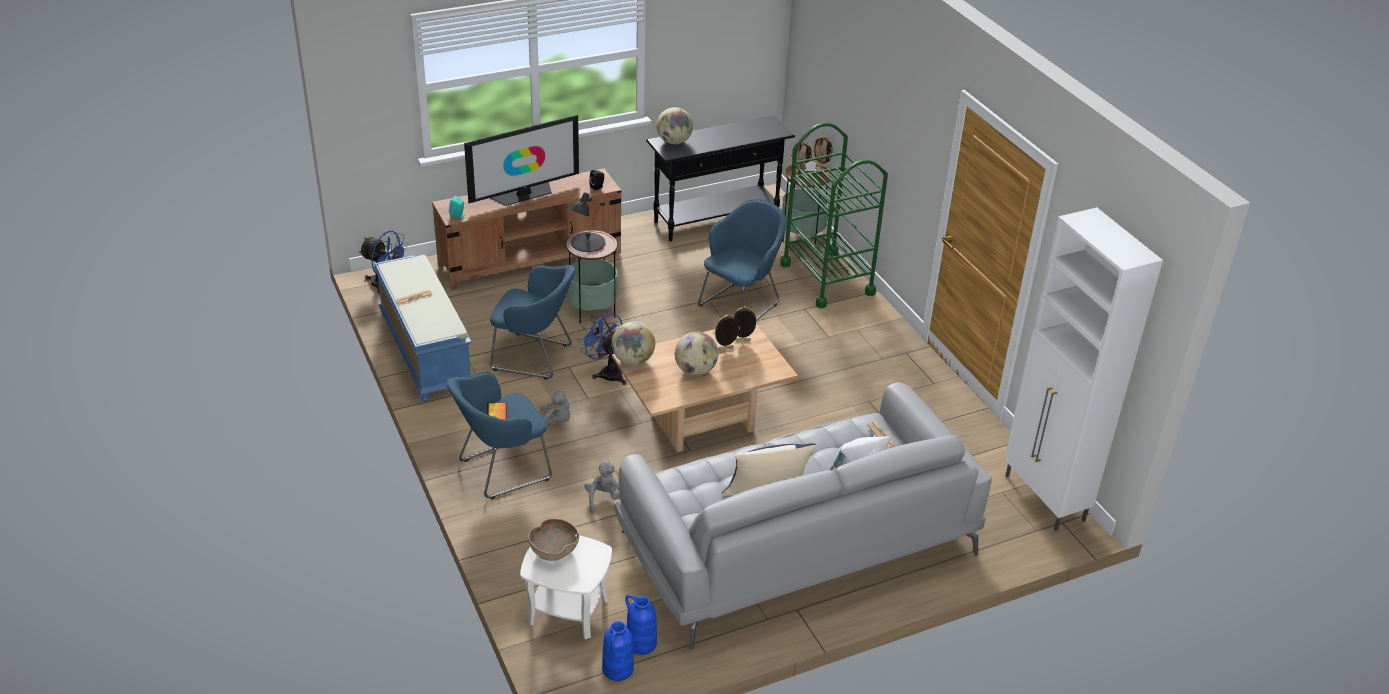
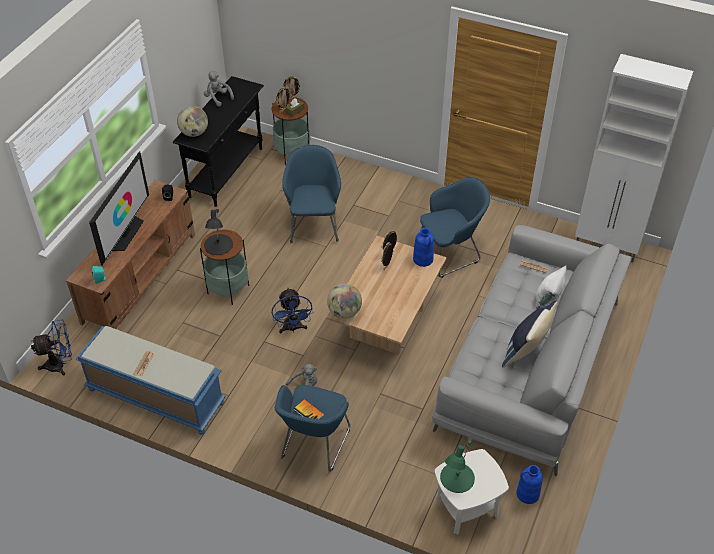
camera: 40 degrees left, 10 degrees up
blue armchair [490,265,575,380] -> blue armchair moved to [420,177,490,278]
brown bowl [528,518,579,561] -> green table lamp [440,440,475,493]
blue fan [578,310,626,385] -> blue fan turned 105 degrees counterclockwise [272,288,313,333]
grey plush toy [585,460,620,514] -> grey plush toy moved to [204,71,234,107]
blue vase [602,621,634,681] -> blue vase moved to [413,228,434,267]
globe [675,332,718,376] -> none
green cart [780,122,888,308] -> none

